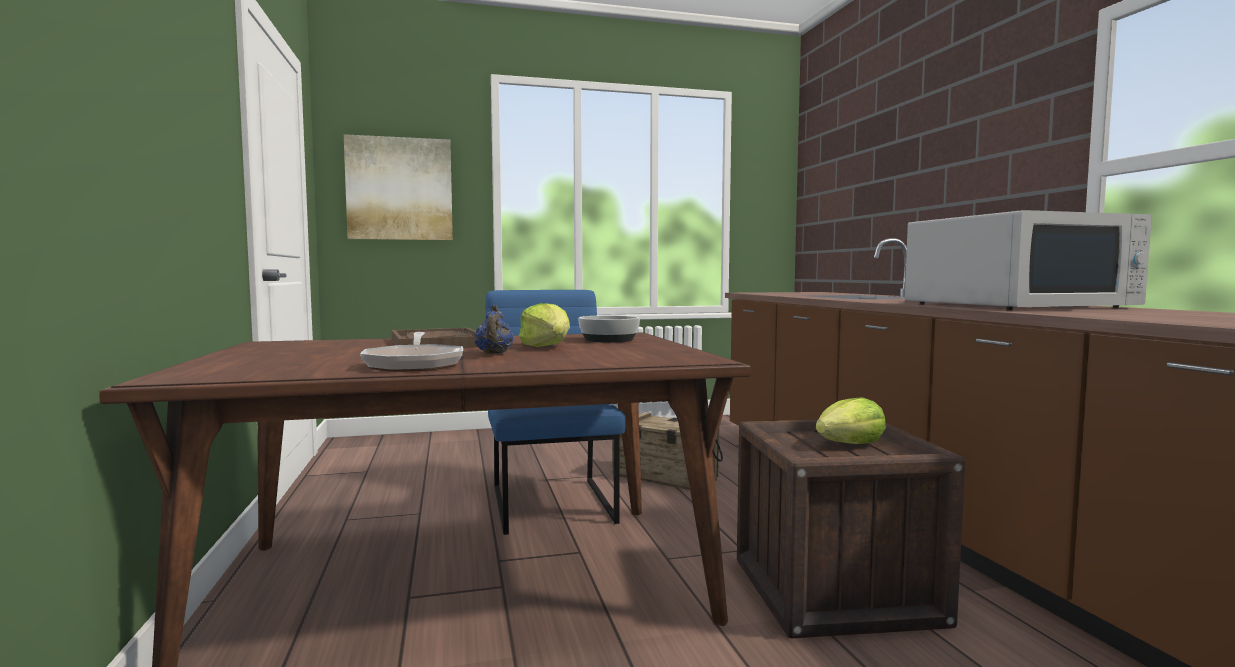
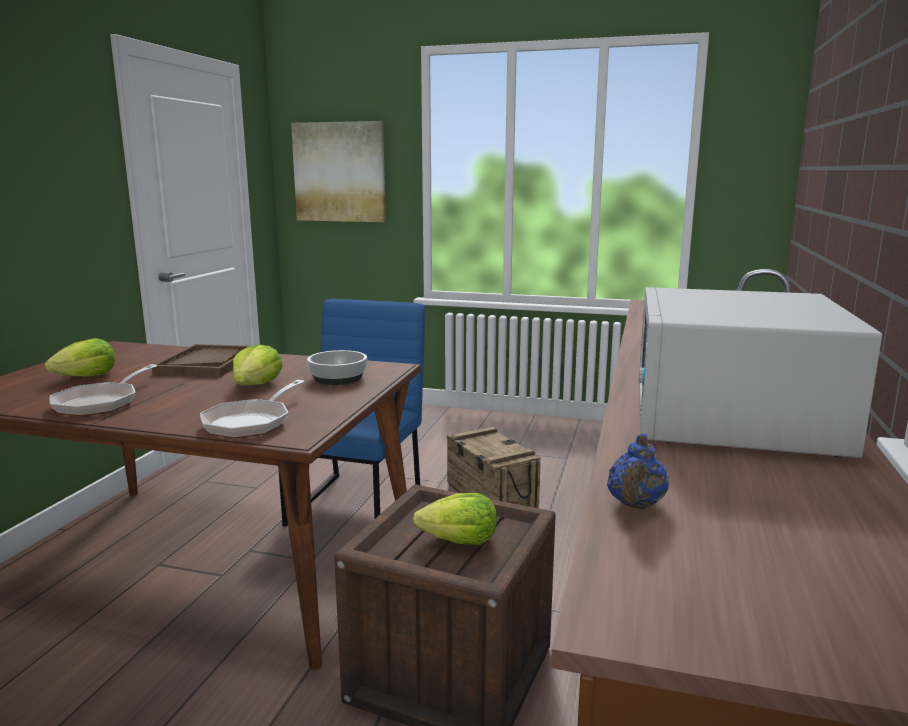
camera: 30 degrees right, 10 degrees up
blue teapot [475,305,513,354] -> blue teapot moved to [607,433,669,509]
white microwave [905,210,1152,310] -> white microwave turned 90 degrees clockwise [639,287,882,458]
none -> lettuce [45,338,115,377]
none -> frying pan [200,380,305,438]

